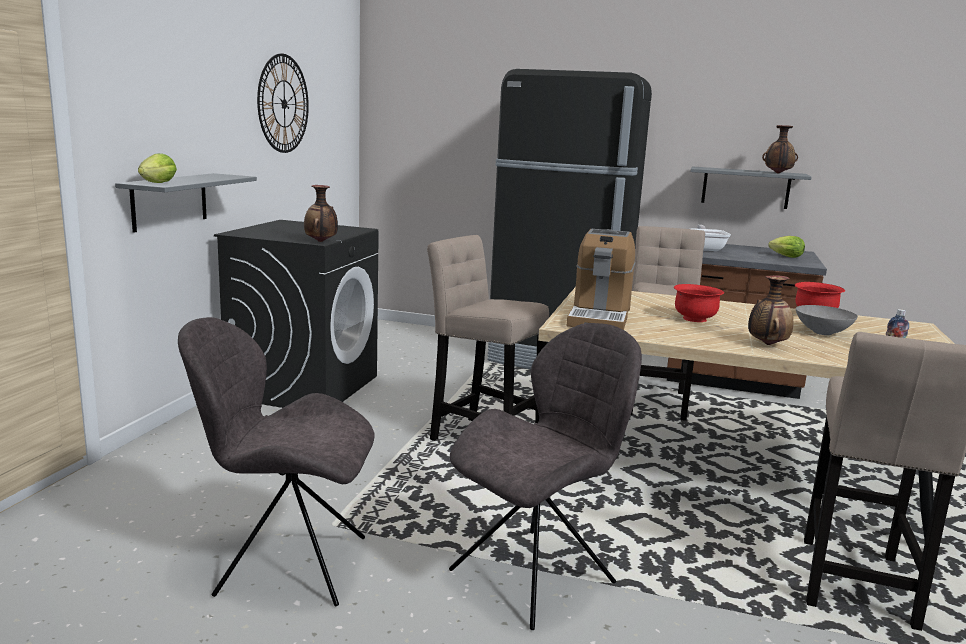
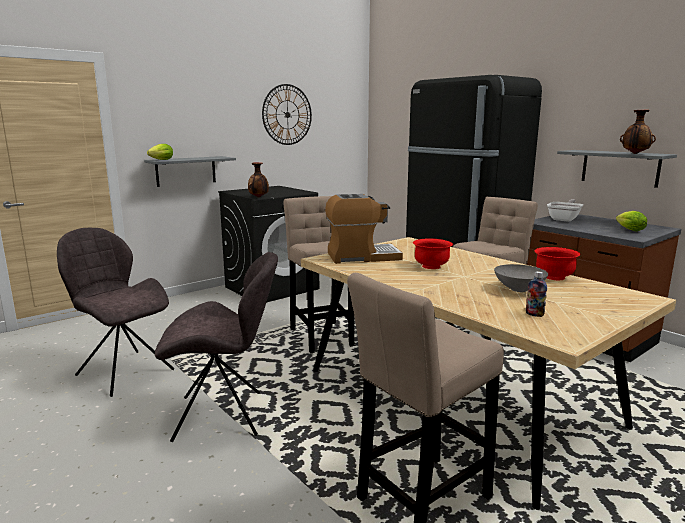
camera: 35 degrees right, 0 degrees up
coffee machine [567,229,635,330] -> coffee machine turned 150 degrees counterclockwise [325,194,403,264]
vase [748,275,793,345] -> none

